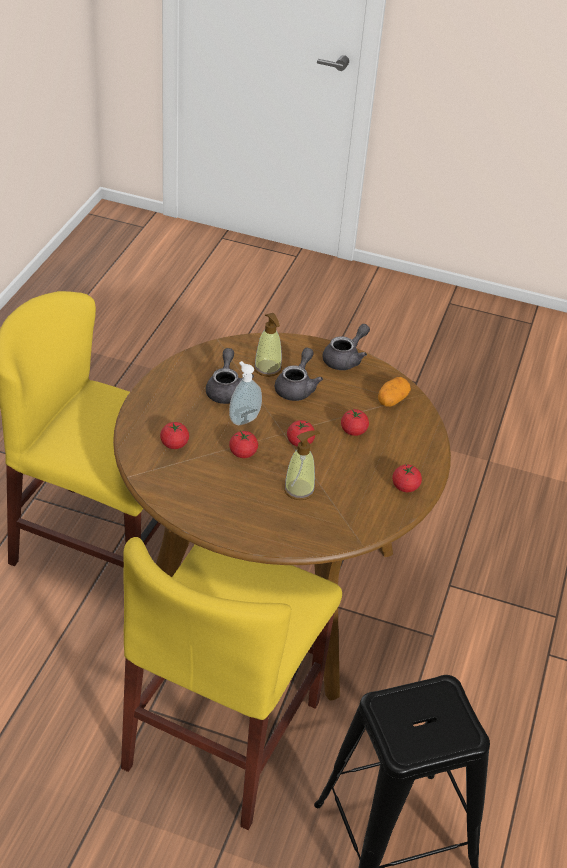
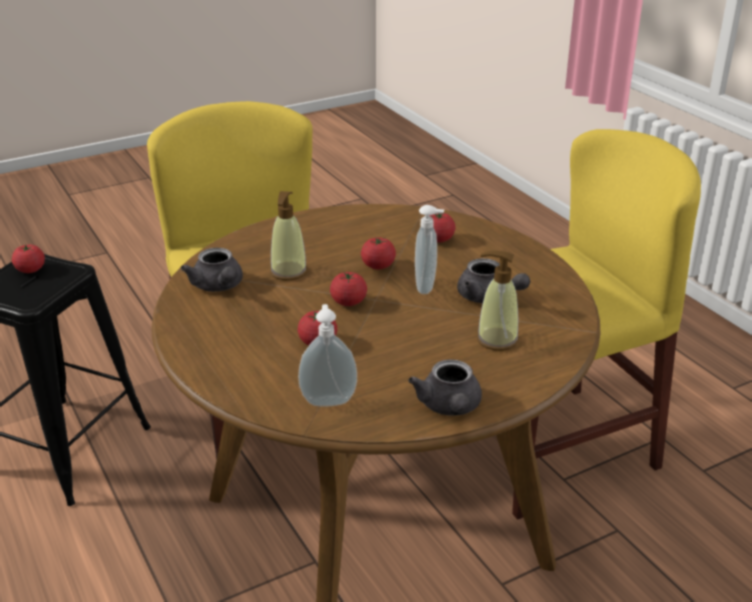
camera: 135 degrees right, 10 degrees down
grey teapot [275,348,323,401] -> grey teapot moved to [181,248,243,292]
potato [378,377,411,407] -> soap dispenser [298,304,357,406]
tomato [392,463,422,492] -> tomato moved to [12,245,45,273]

